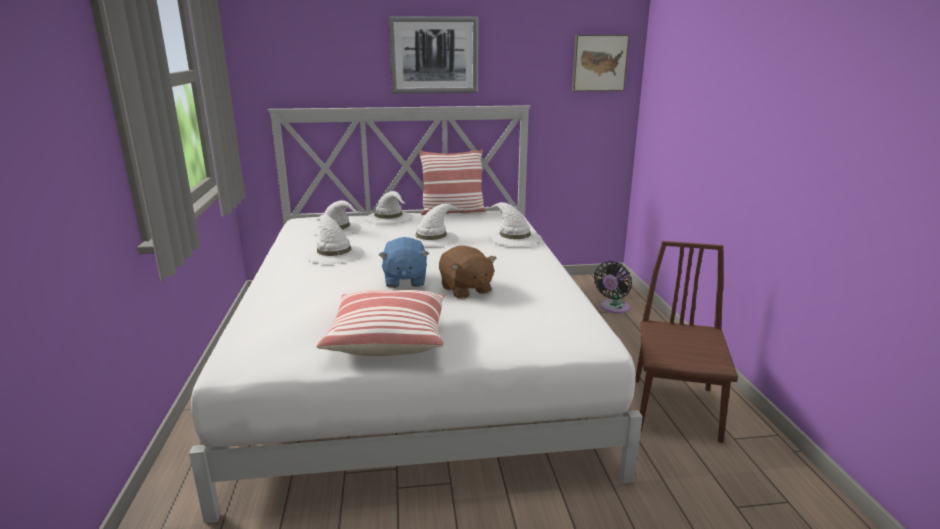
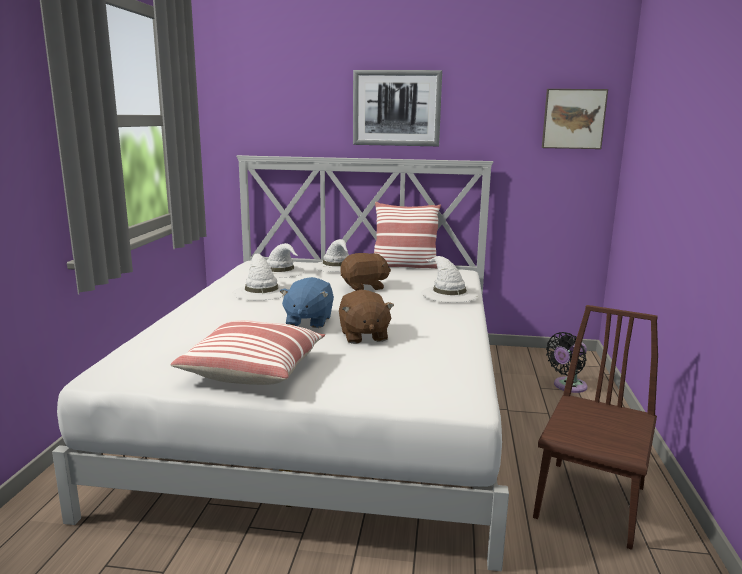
camera: 15 degrees right, 5 degrees down
white hat [406,204,463,247] -> brown plush toy [340,253,391,291]

